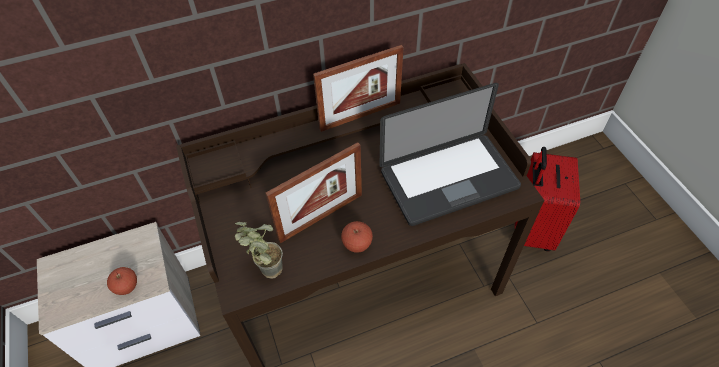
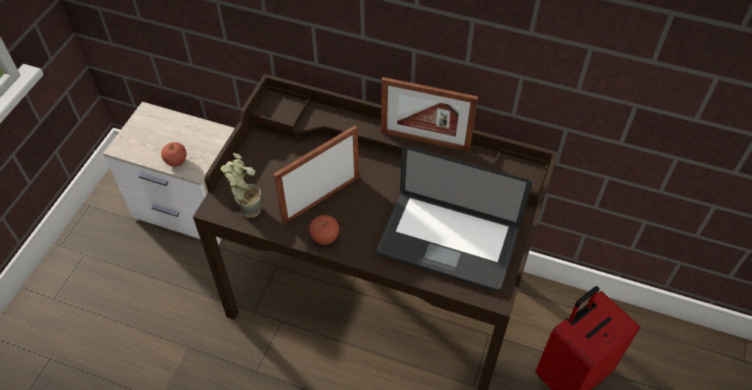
camera: 40 degrees right, 0 degrees up
picture frame [266,142,362,243] -> picture frame turned 135 degrees clockwise [273,125,359,225]

